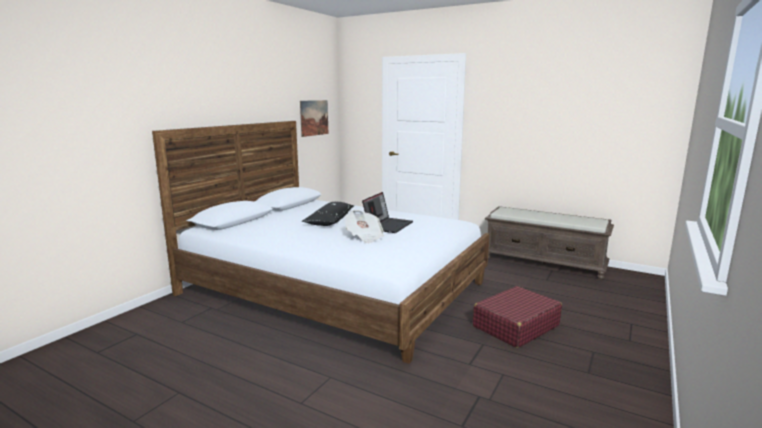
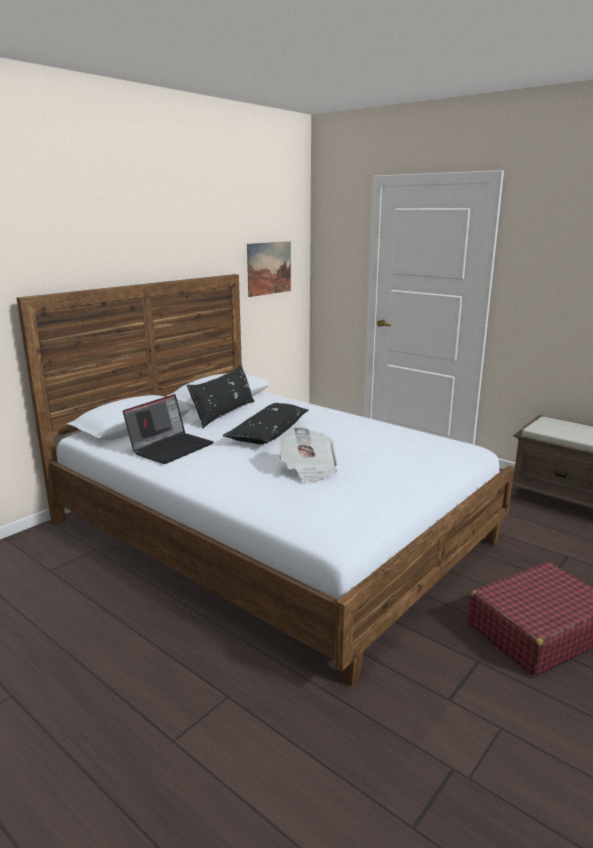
camera: 10 degrees right, 5 degrees up
laptop [362,192,413,233] -> laptop moved to [123,394,214,464]
none -> black pillow [187,365,254,428]

